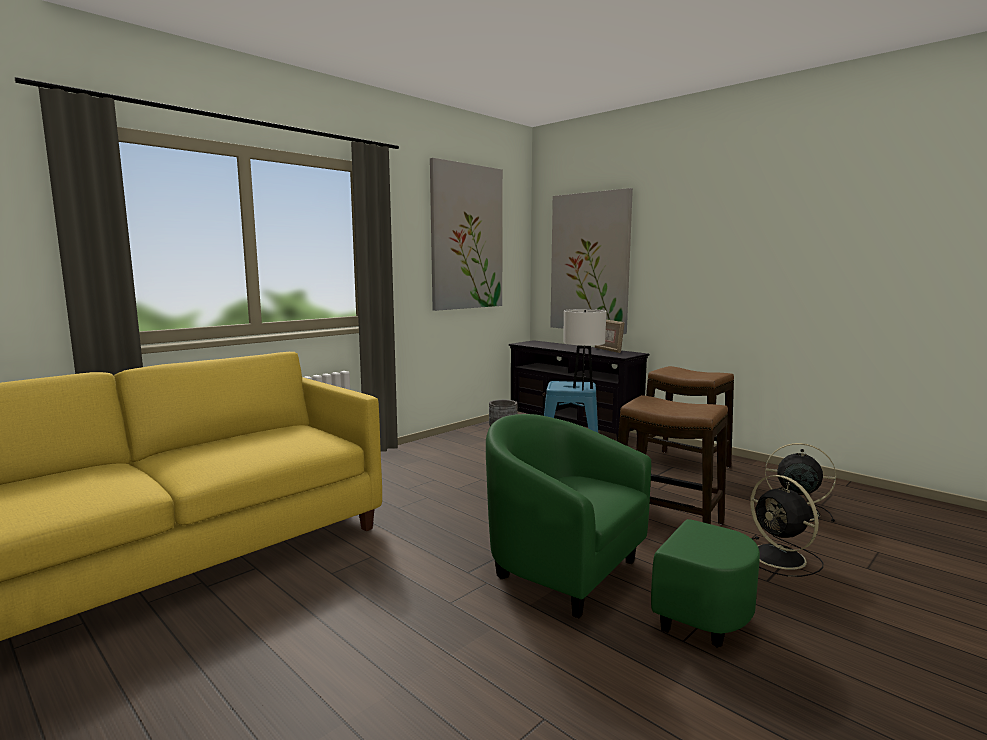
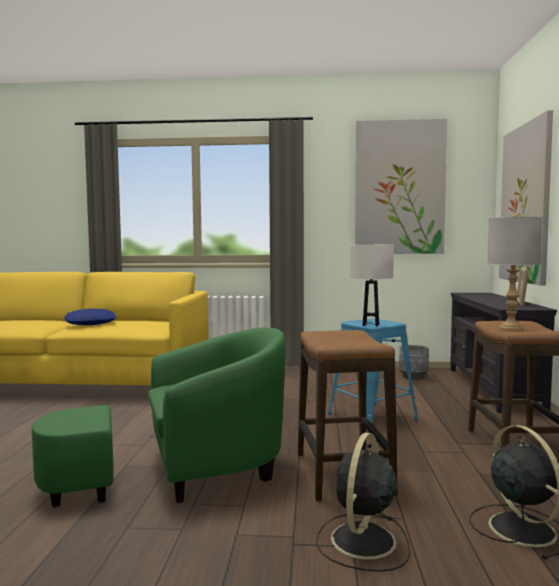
camera: 50 degrees right, 5 degrees down
green armchair [486,414,760,648] -> green armchair turned 75 degrees clockwise [32,328,285,508]
none -> blue pillow [65,309,117,325]
none -> grey table lamp [487,214,542,330]

